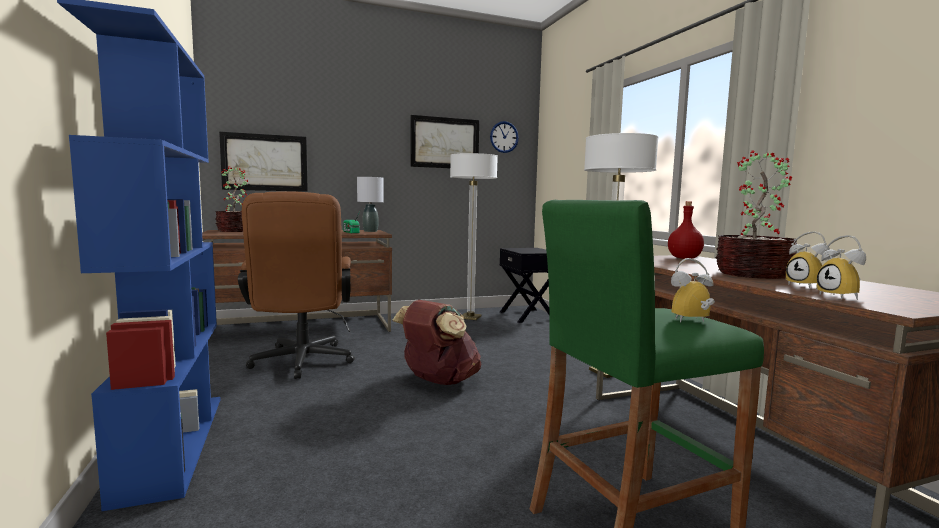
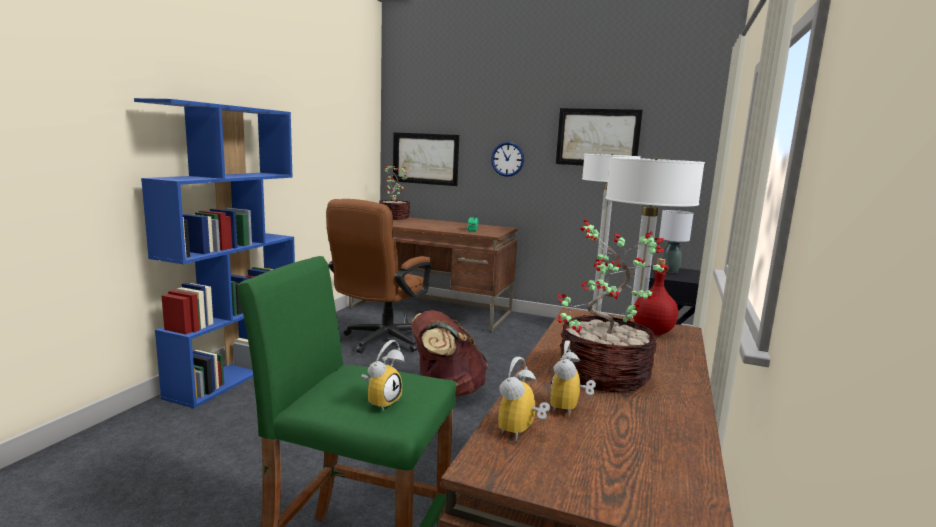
camera: 40 degrees right, 5 degrees up
grey table lamp [357,177,384,232] -> grey table lamp moved to [659,210,694,273]
wall clock [490,121,519,153] -> wall clock moved to [491,142,524,177]
alarm clock [671,258,715,323] -> alarm clock turned 90 degrees clockwise [361,340,404,411]

